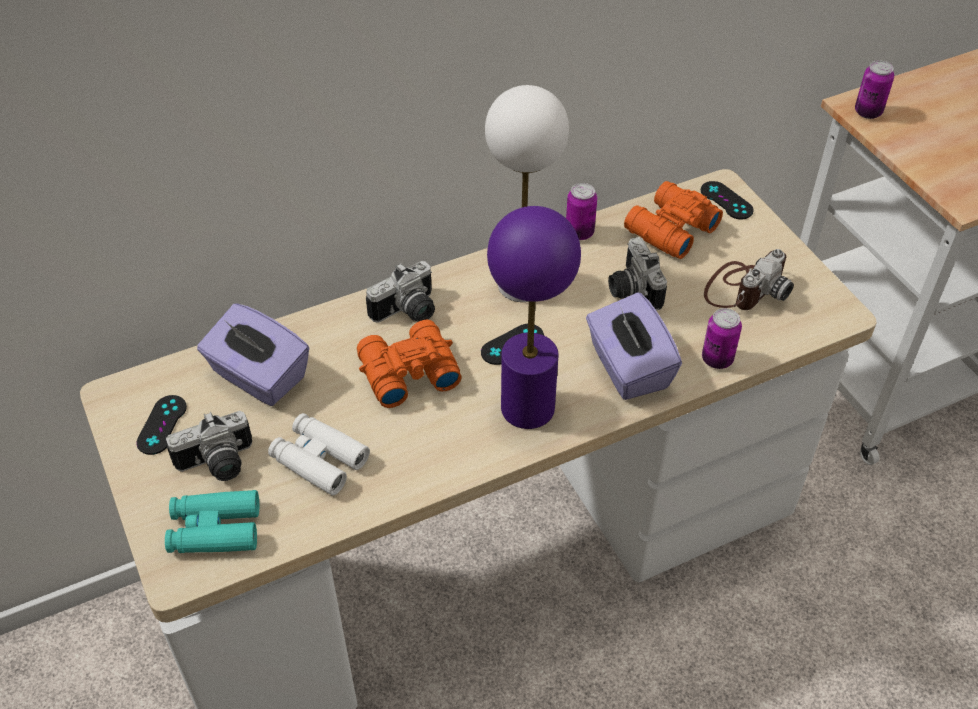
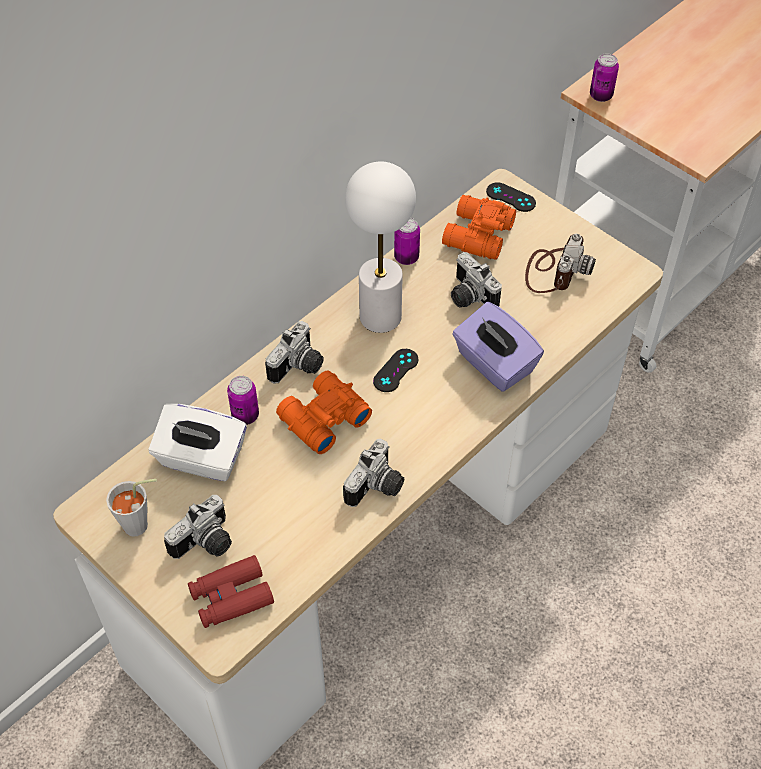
camera: 20 degrees left, 5 degrees up
black game controller [136,395,187,455] -> grey cup [106,479,157,537]
turquoise binoculars [165,490,259,553] -> red binoculars [188,555,274,628]
purple tissue box [197,303,309,406] -> white tissue box [149,404,247,481]
white binoculars [268,413,370,496] -> none
purple table lamp [487,206,581,429] -> none
can [702,308,742,369] -> can moved to [227,376,259,425]
none -> camera [343,439,404,507]

